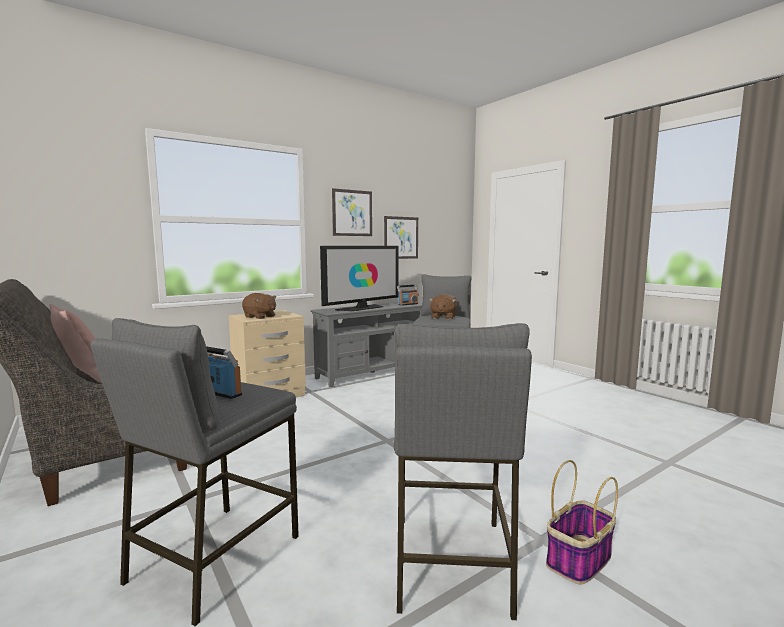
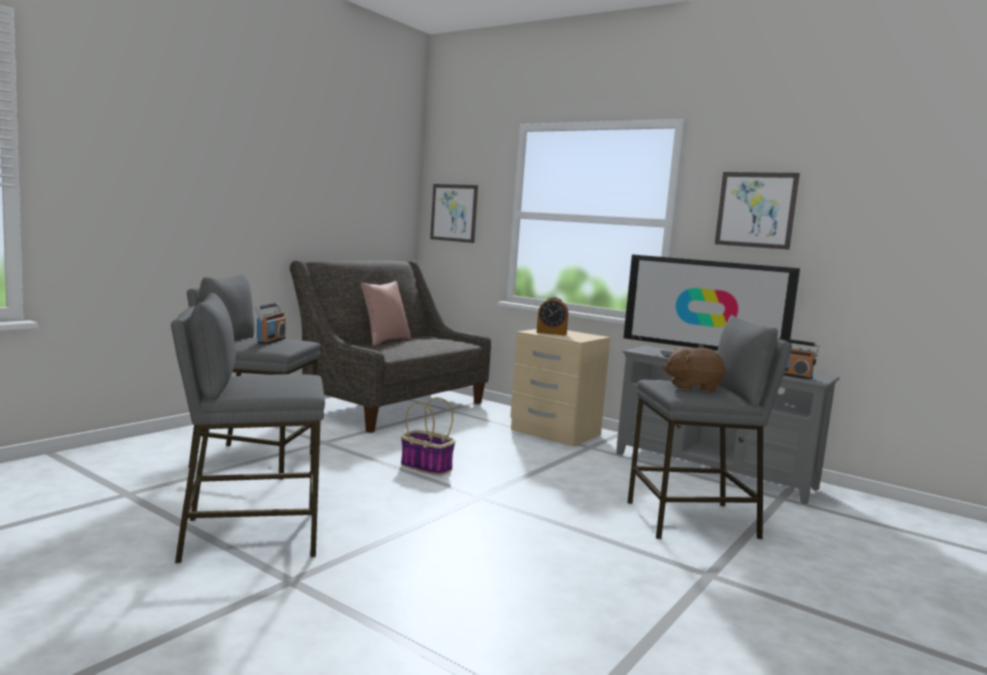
camera: 70 degrees right, 0 degrees up
brown plush toy [242,293,276,319] -> alarm clock [537,297,568,336]
picture [384,216,418,259] -> picture moved to [430,184,478,243]
basket [546,460,618,584] -> basket moved to [401,397,455,476]

